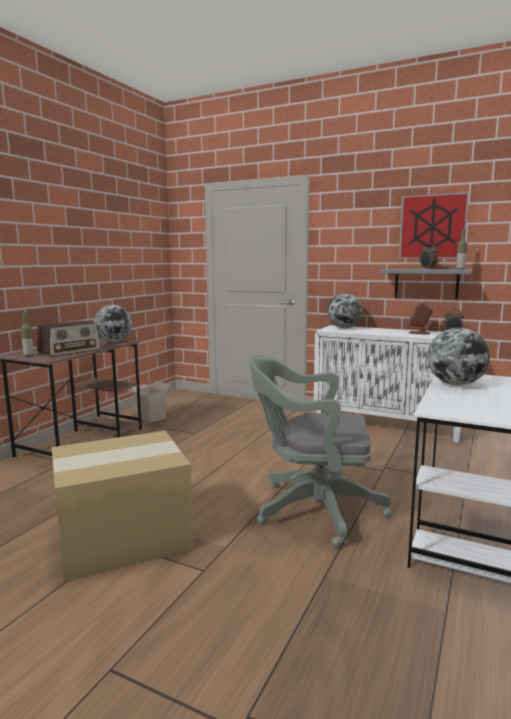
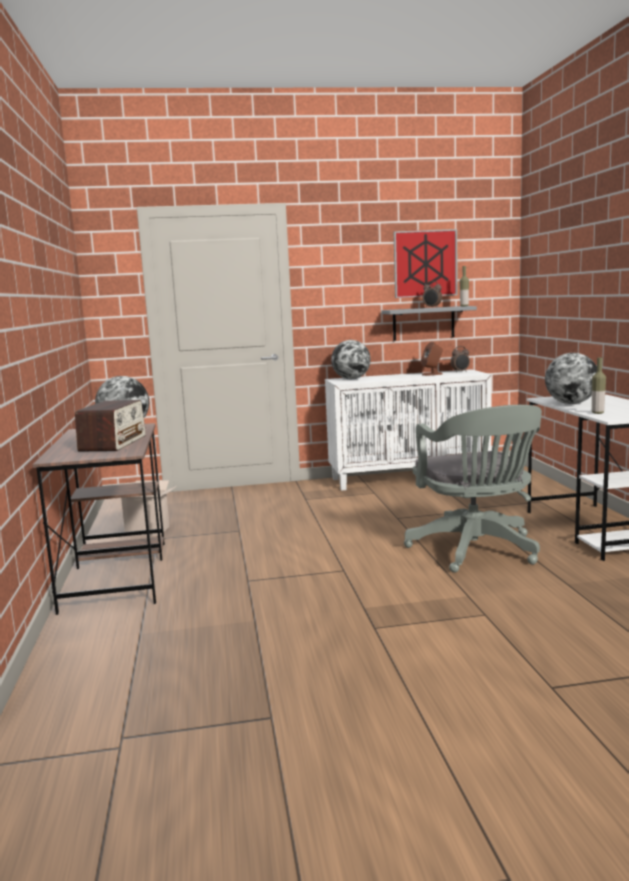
camera: 35 degrees left, 0 degrees up
bottle [21,313,34,357] -> bottle moved to [592,357,606,414]
cardboard box [52,431,194,582] -> none
grey office chair [249,355,391,548] -> grey office chair turned 75 degrees counterclockwise [404,405,542,573]

